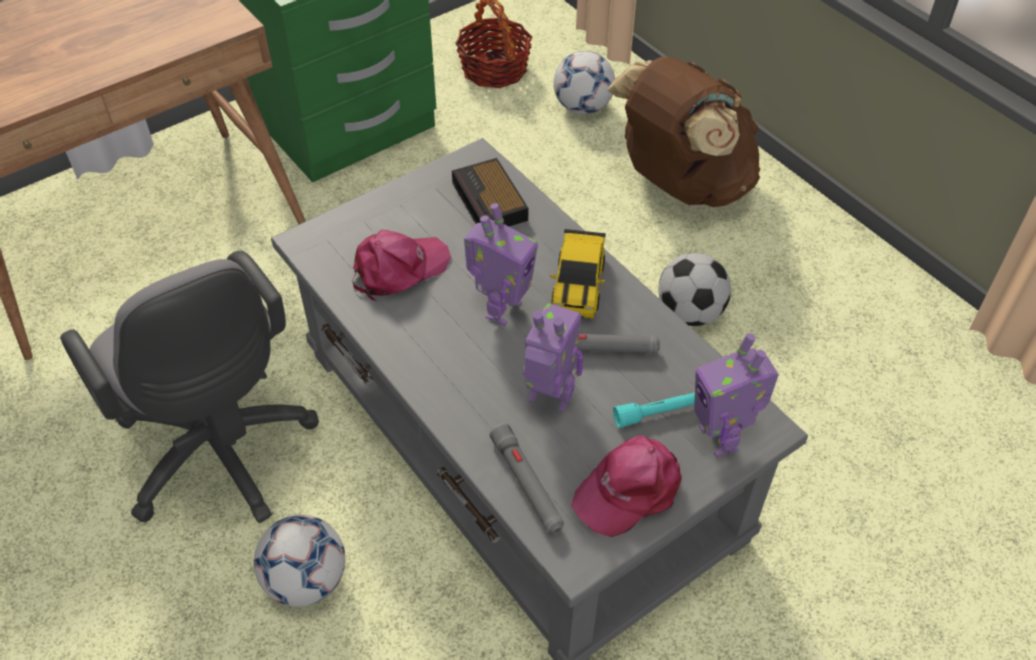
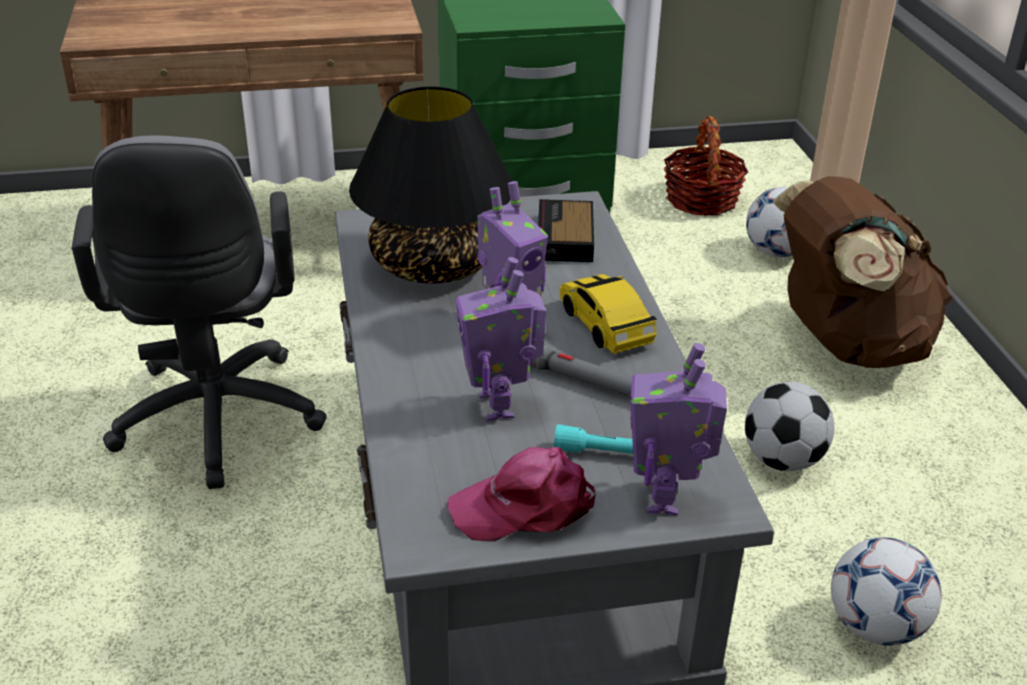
camera: 25 degrees right, 15 degrees down
football [254,515,345,607] -> football moved to [831,537,942,646]
pink cap [352,230,451,301] -> black table lamp [349,86,513,283]
grey flashlight [490,423,564,533] -> none
toy robot [522,303,583,412] -> toy robot turned 150 degrees counterclockwise [456,257,546,421]
toy car [550,229,606,319] -> toy car turned 120 degrees clockwise [560,274,657,354]

